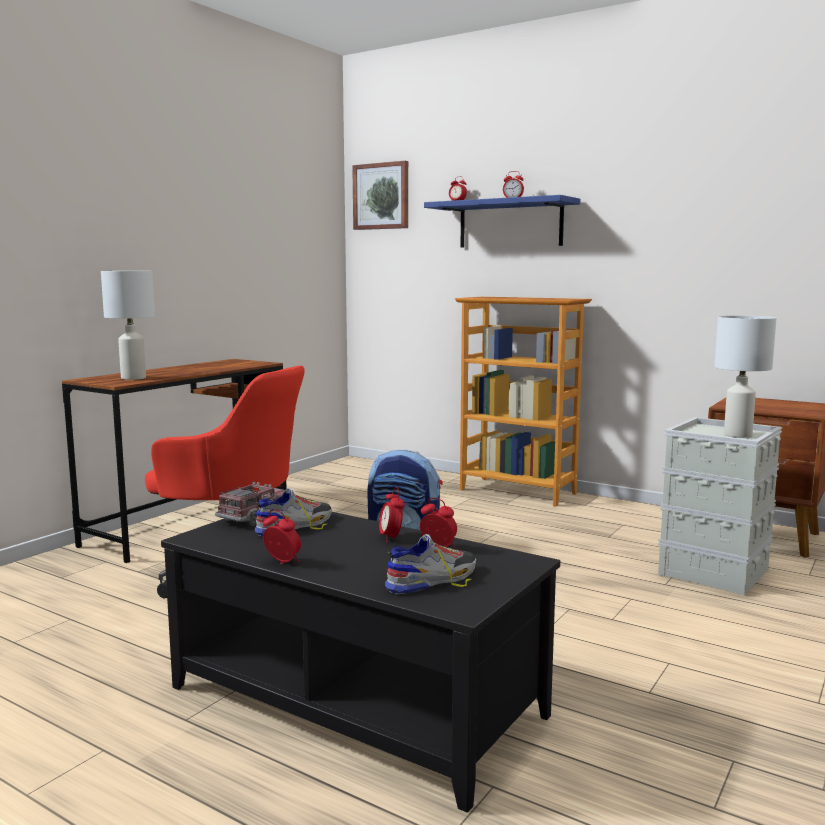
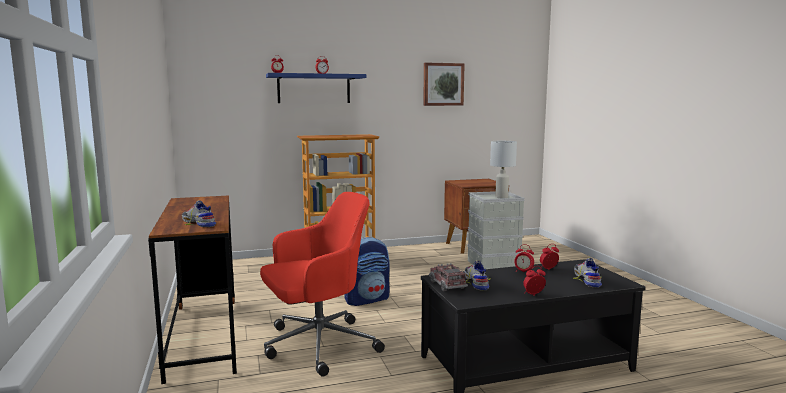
camera: 50 degrees left, 0 degrees up
white table lamp [101,271,155,380] -> shoe [182,200,216,227]
picture [352,161,408,230] -> picture moved to [423,62,465,106]

